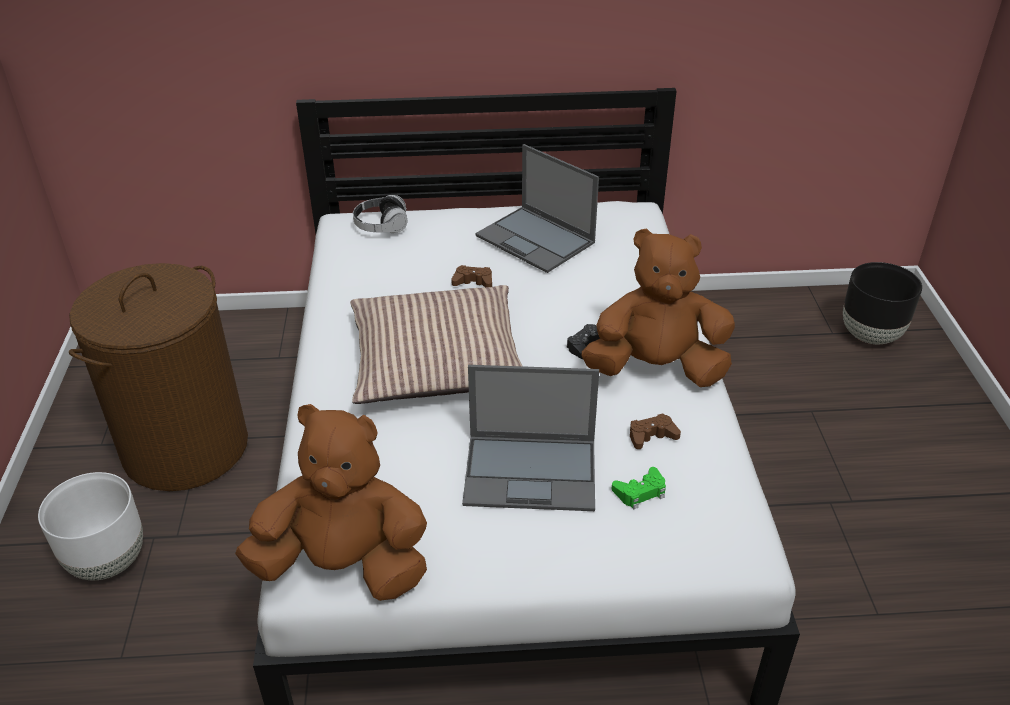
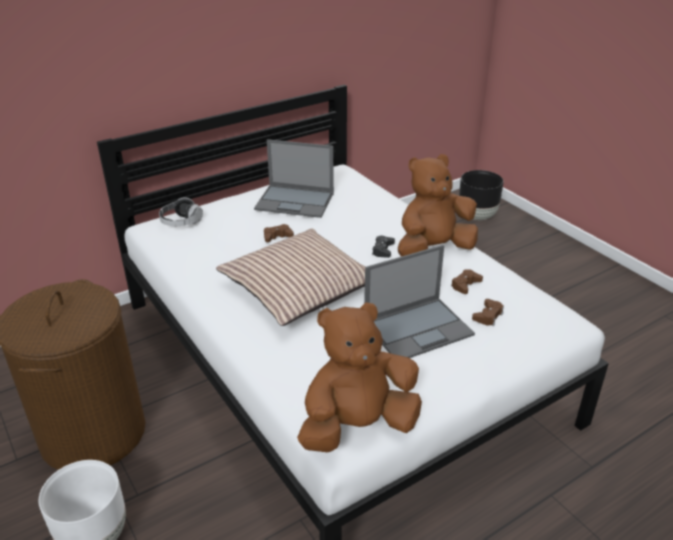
camera: 30 degrees left, 5 degrees down
green game controller [611,467,666,509] -> brown game controller [472,299,504,326]

